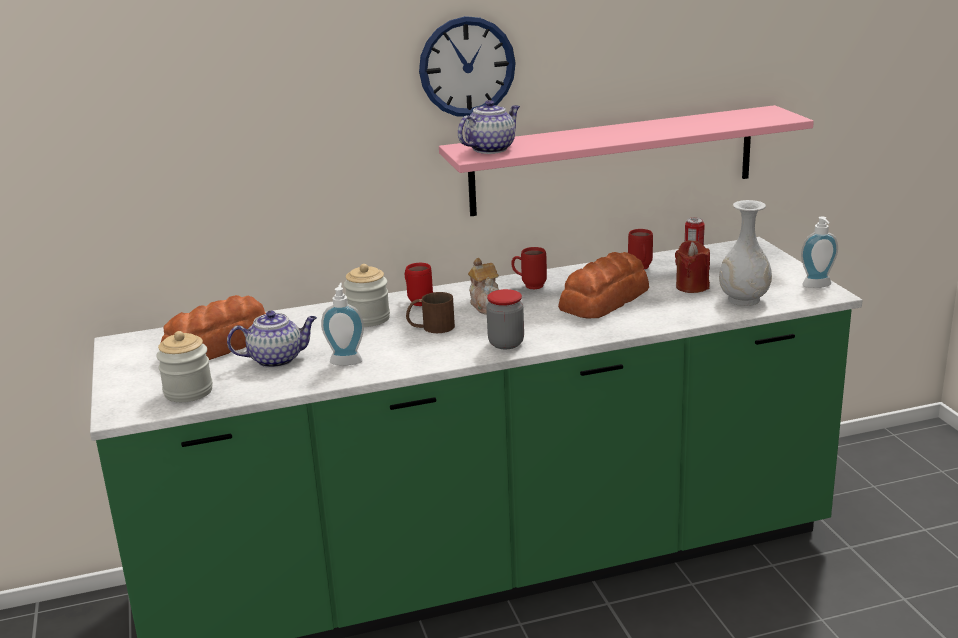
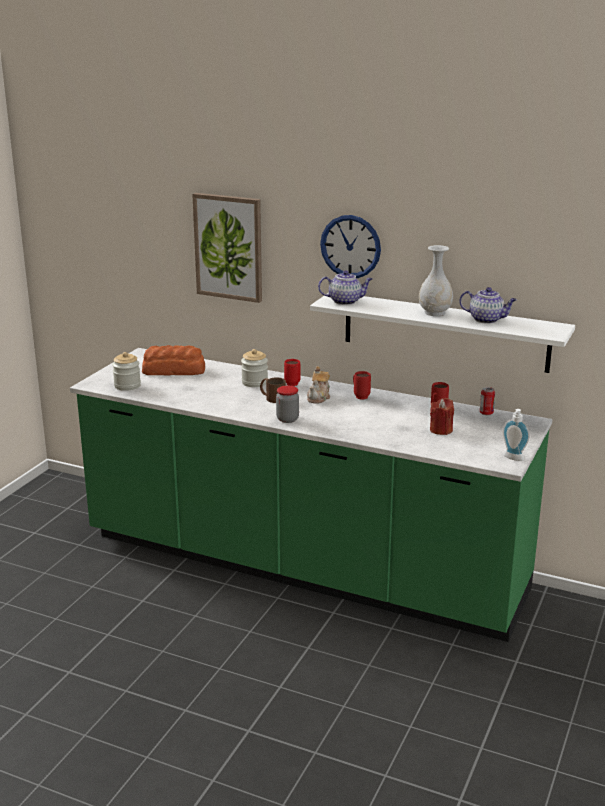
camera: 40 degrees right, 0 degrees up
teapot [227,311,317,368] -> teapot moved to [459,287,517,324]
soap dispenser [321,283,364,365] -> none
pink shelf [439,105,814,216] -> white shelf [310,292,575,373]
bread [558,252,649,319] -> none
white vase [719,200,772,306] -> white vase moved to [419,245,453,316]
none -> picture [192,193,262,303]

